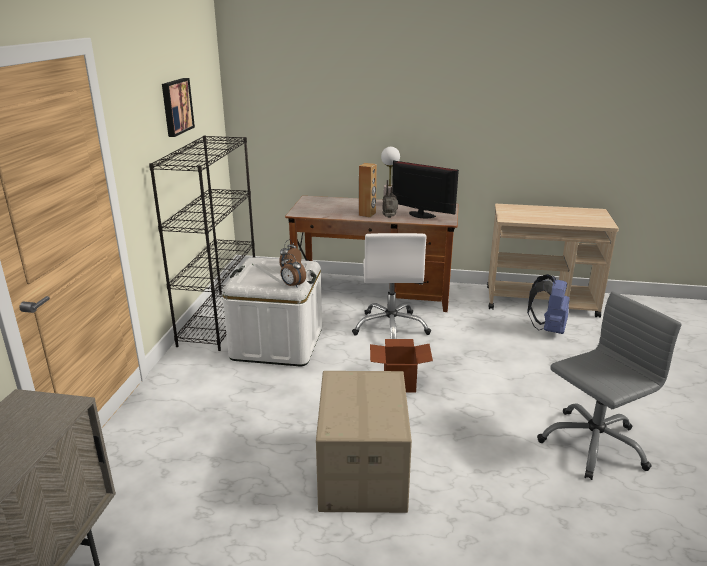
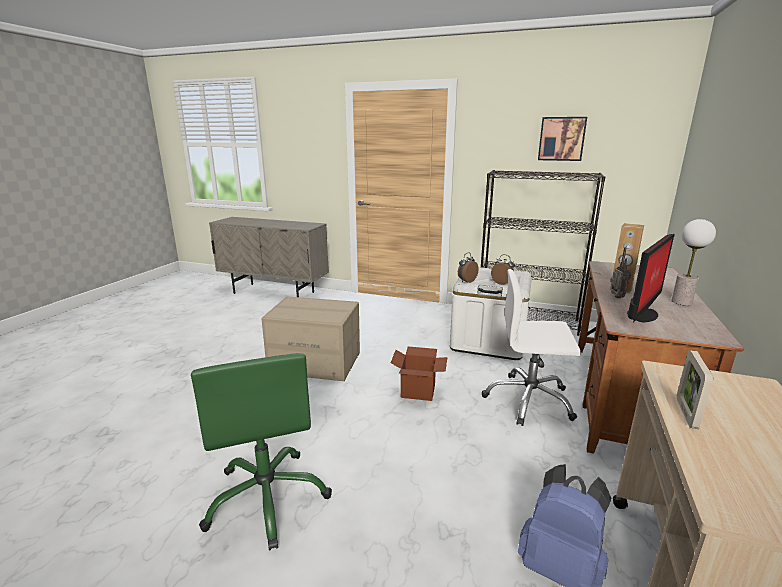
camera: 100 degrees right, 5 degrees down
grey office chair [537,291,682,480] -> green office chair [191,353,332,551]
none -> picture frame [677,350,713,429]

